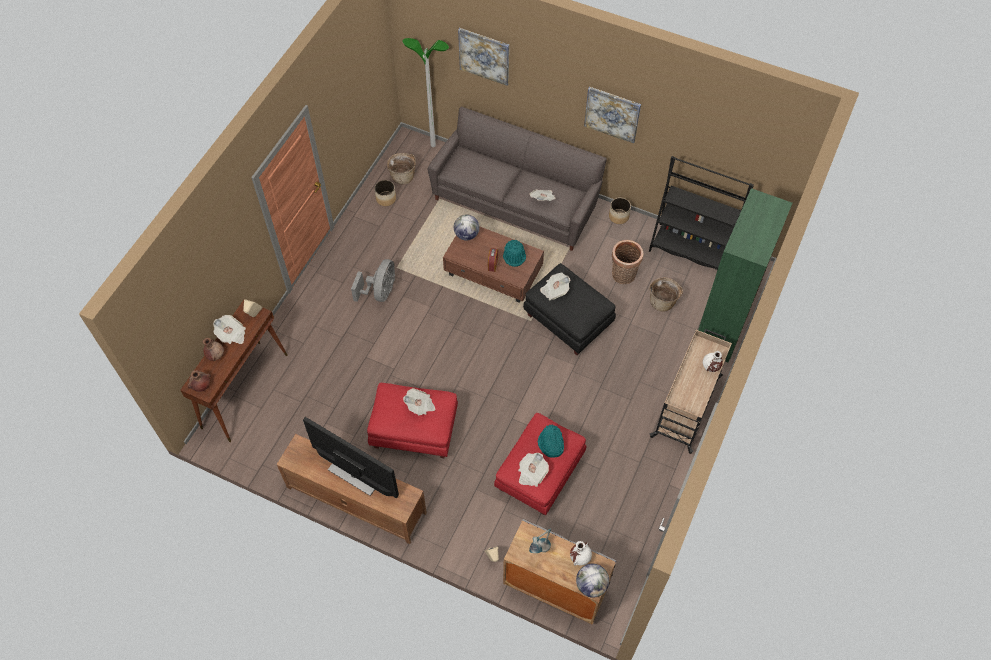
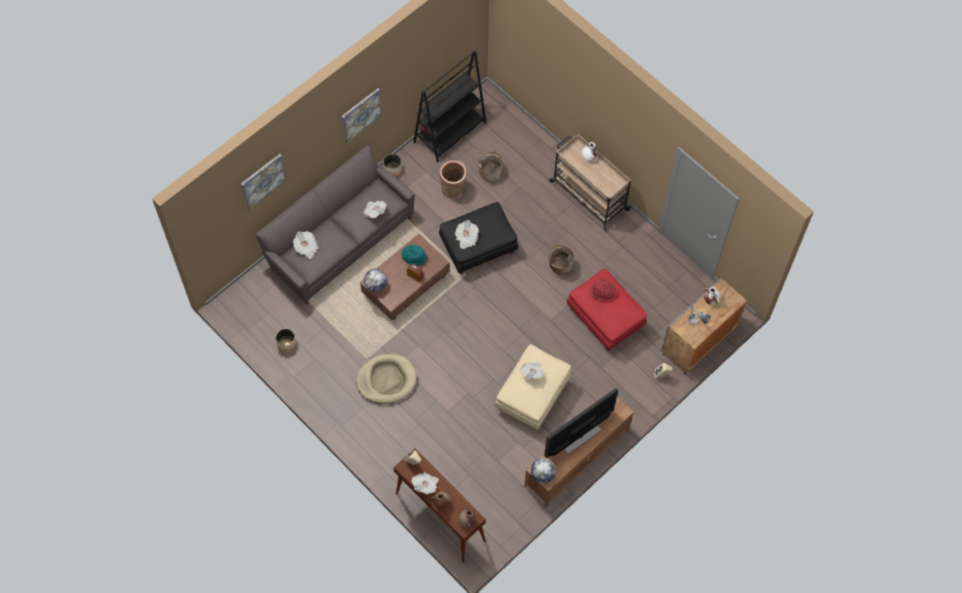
camera: 70 degrees left, 5 degrees up
grey fan [351,259,395,302] -> beige dog bed [356,354,416,404]
red ottoman [367,383,458,458] -> beige ottoman [494,345,571,430]
basket [387,153,416,185] -> basket moved to [547,244,574,275]
floor lamp [402,38,449,147] -> none
newspaper [518,453,549,487] -> newspaper moved to [293,231,319,259]
turquoise hat [538,425,564,458] -> red hat [590,278,616,301]
globe [576,564,609,598] -> globe moved to [531,458,556,483]
green bookcase [698,188,792,362] -> none

